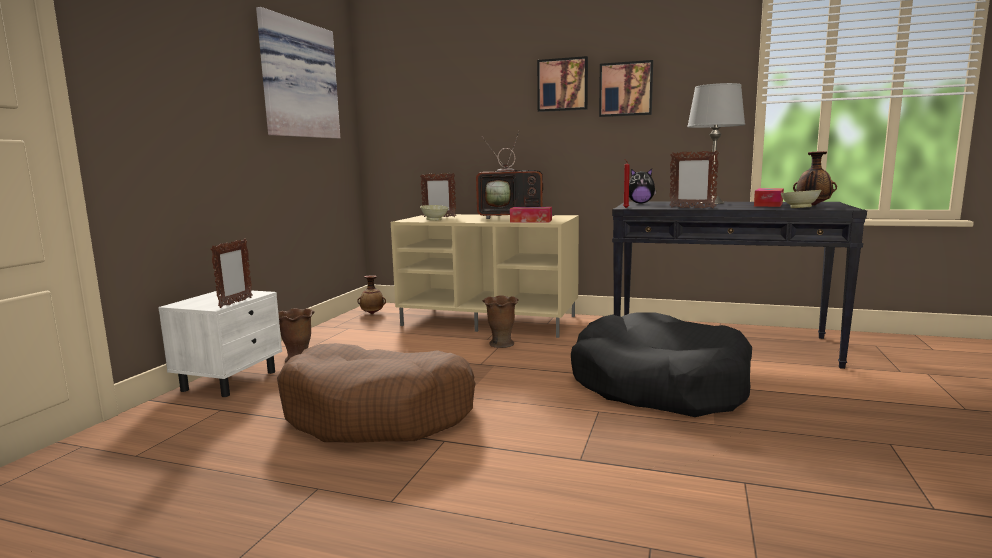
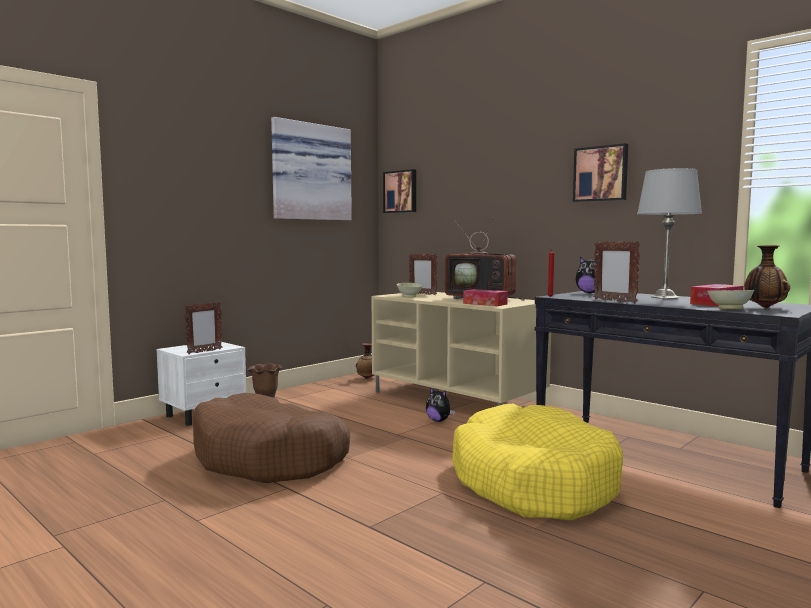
camera: 25 degrees right, 5 degrees down
brown vase [483,295,519,348] -> plush toy [426,387,455,422]
picture [537,56,588,112] -> picture moved to [383,169,416,213]
black dog bed [571,312,752,417] -> yellow dog bed [452,404,623,521]

